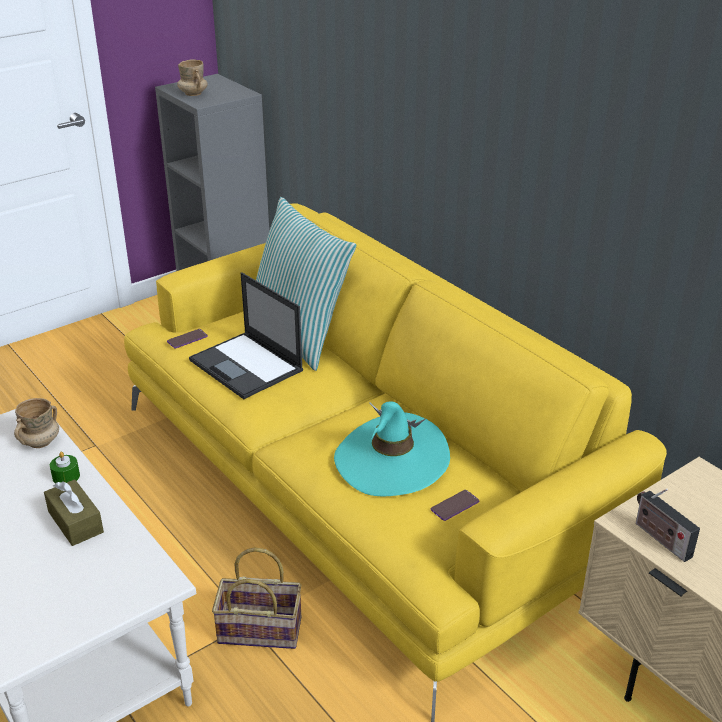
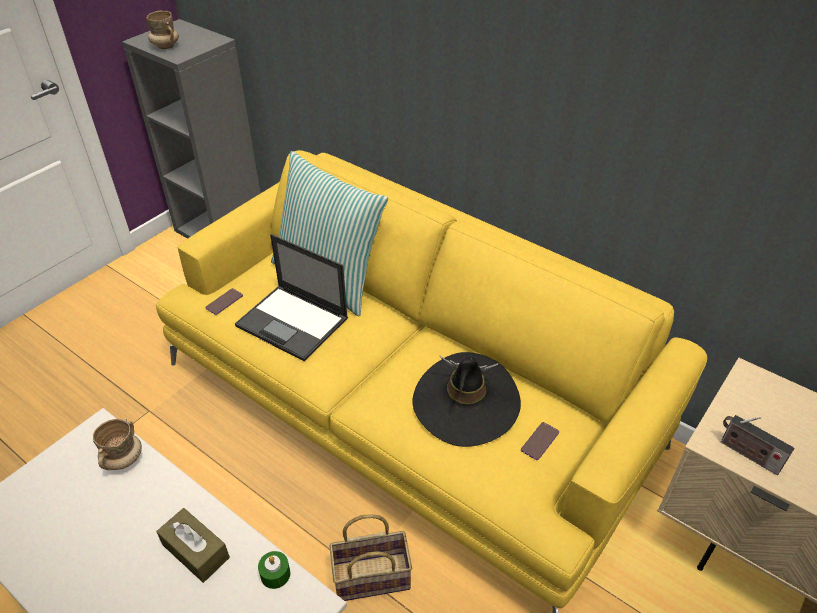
camera: 15 degrees left, 10 degrees up
green candle [50,451,80,484] -> green candle moved to [258,551,290,589]
turquoise hat [334,401,450,496] -> black hat [412,352,521,447]

